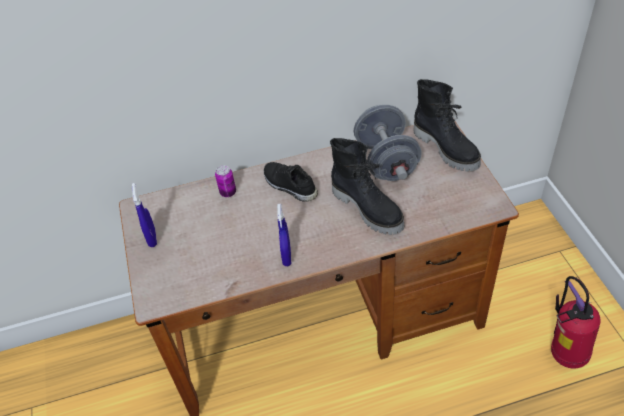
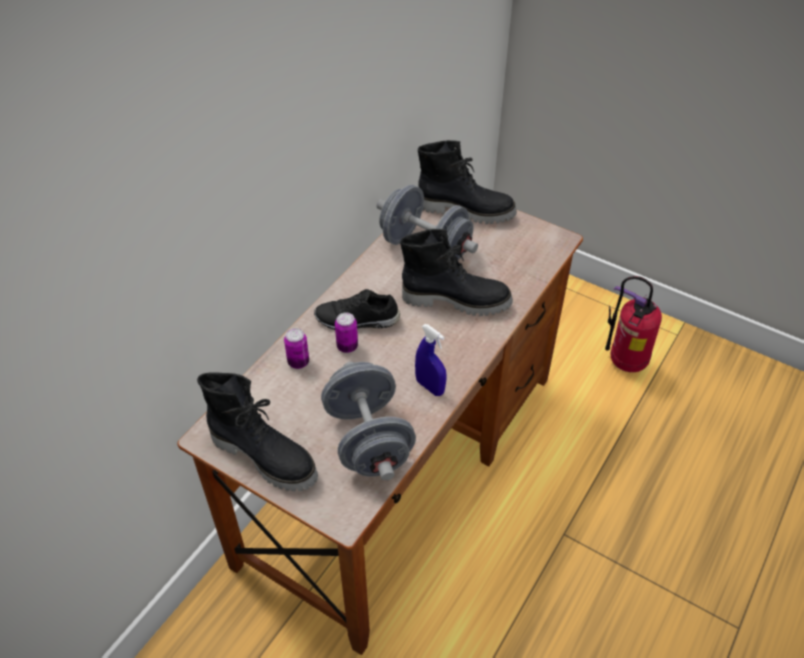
camera: 45 degrees left, 0 degrees up
blue spray bottle [132,183,157,247] -> black boot [197,372,318,492]
none -> grey dumbbell [321,361,416,481]
none -> can [335,312,358,353]

